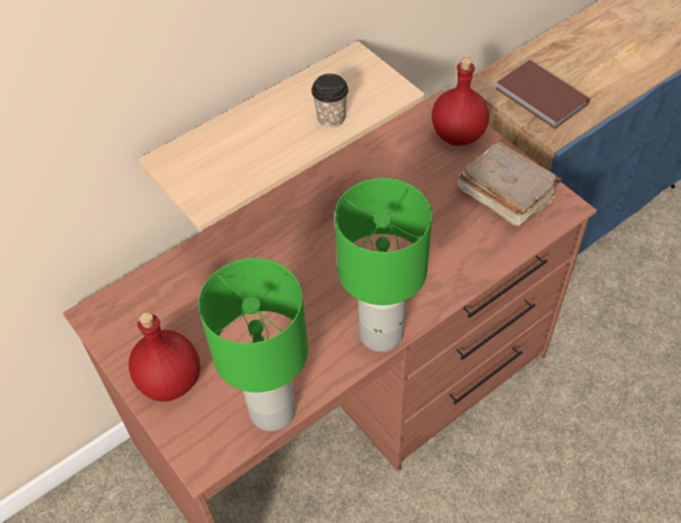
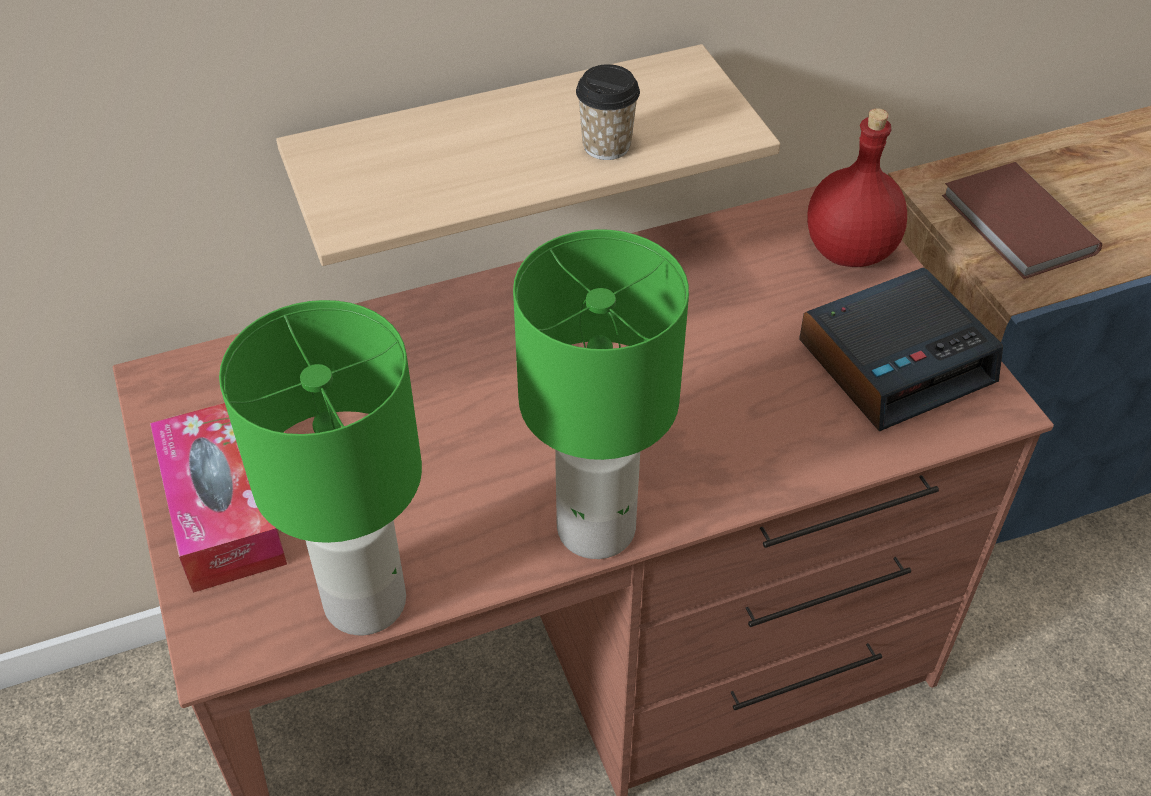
camera: 15 degrees right, 5 degrees down
red bottle [129,312,200,402] -> tissue box [150,403,287,593]
brown book [458,141,562,227] -> alarm clock [799,267,1003,431]

